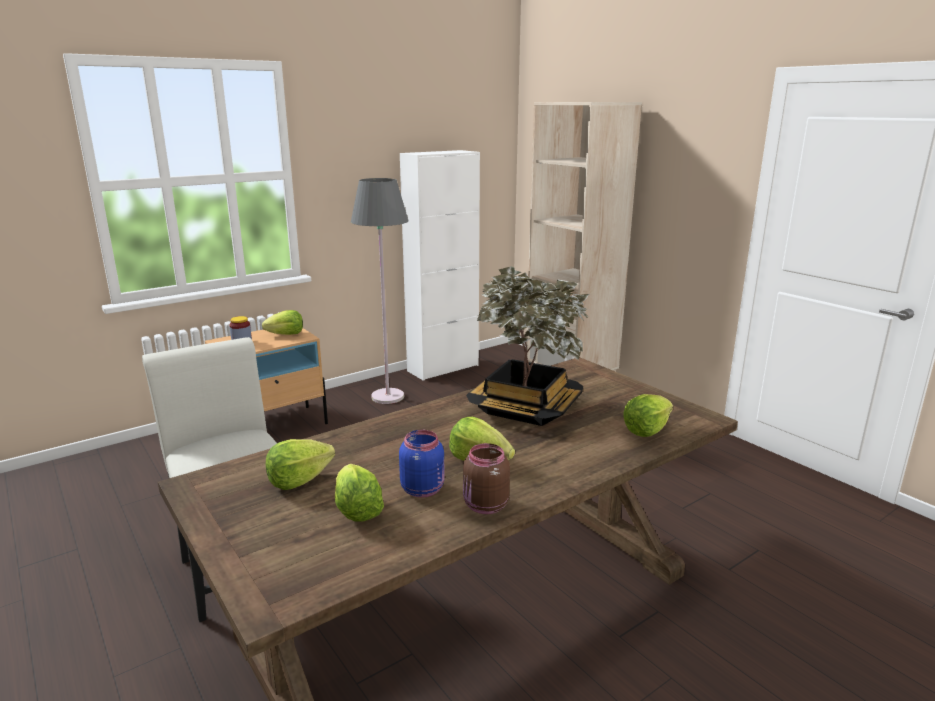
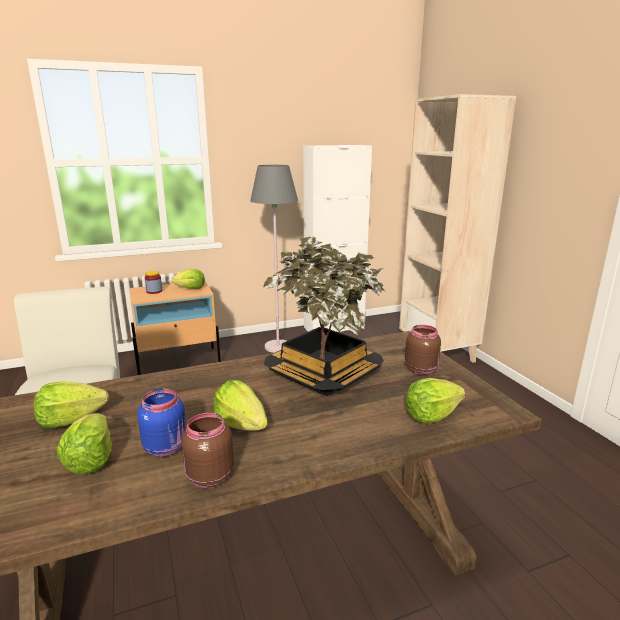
camera: 15 degrees right, 0 degrees up
none -> brown jar [405,325,441,375]

